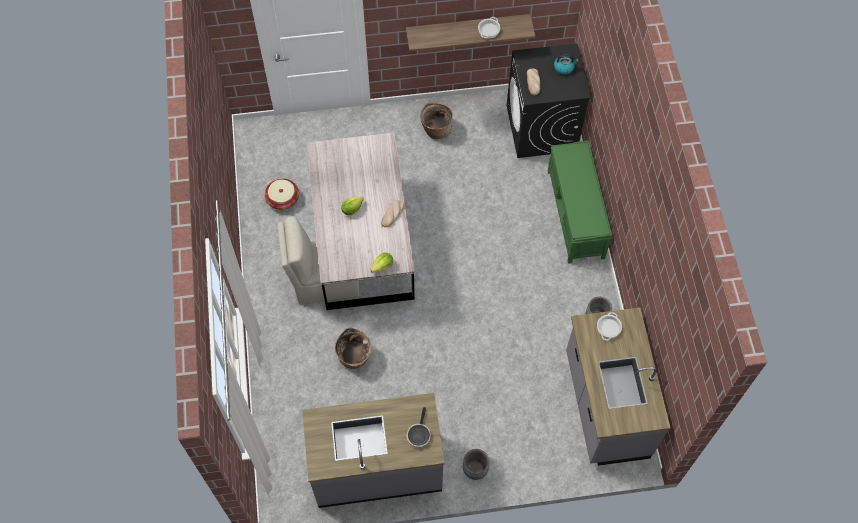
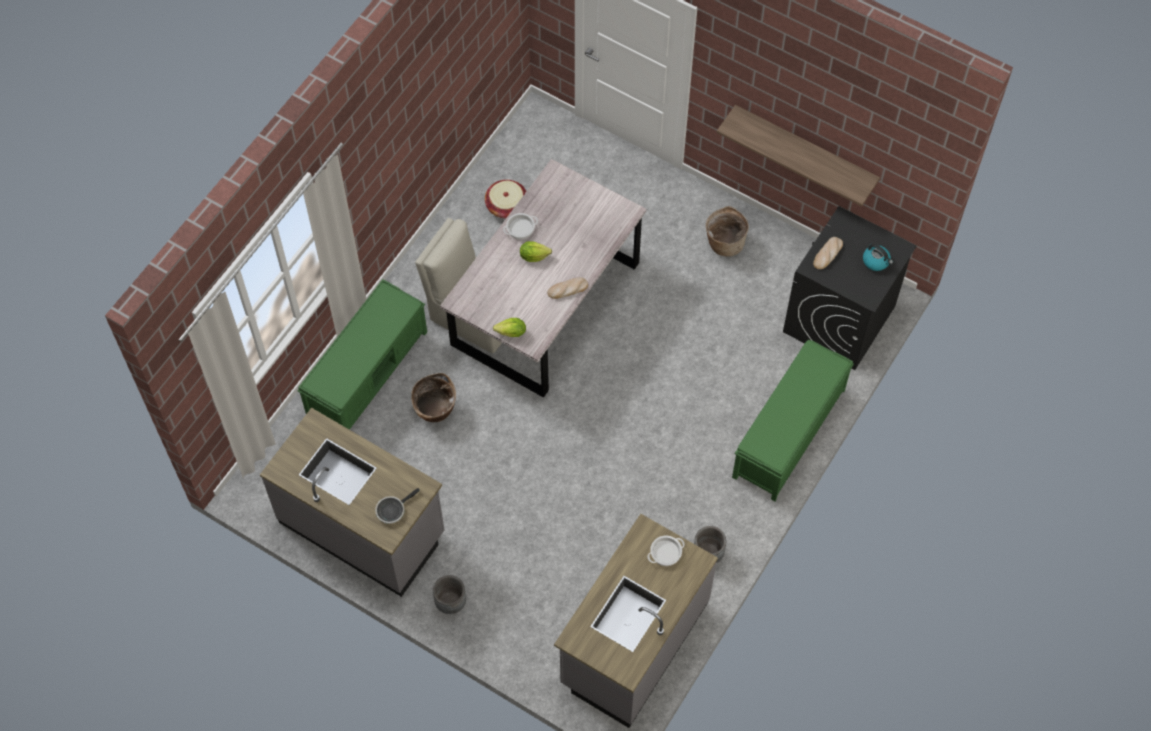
camera: 40 degrees right, 0 degrees up
cooking pot [478,17,500,38] -> cooking pot moved to [503,213,538,239]
none -> green bench [297,279,427,430]

